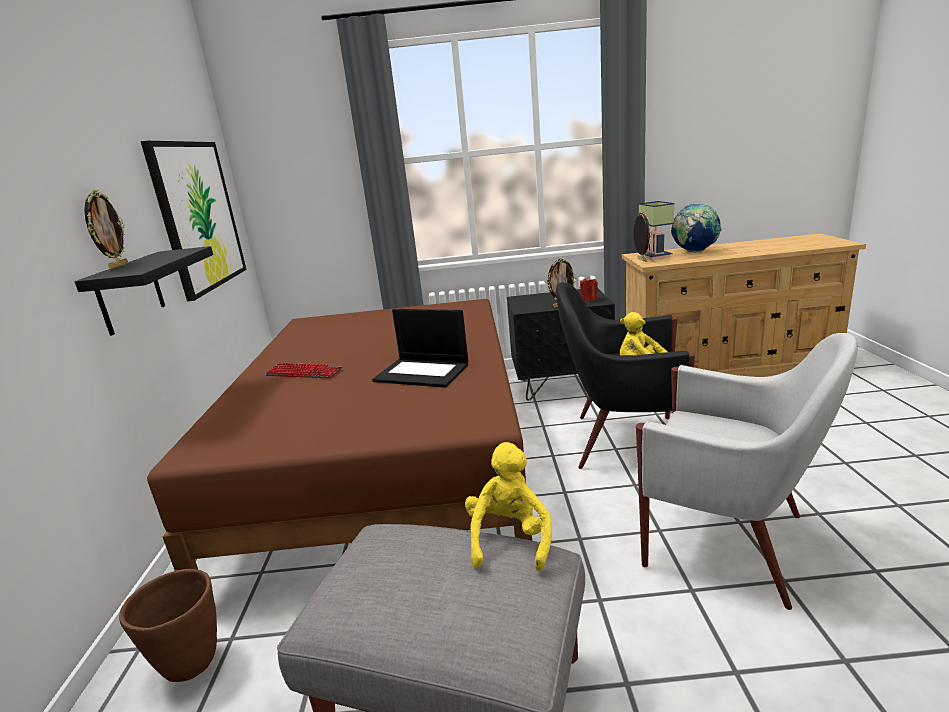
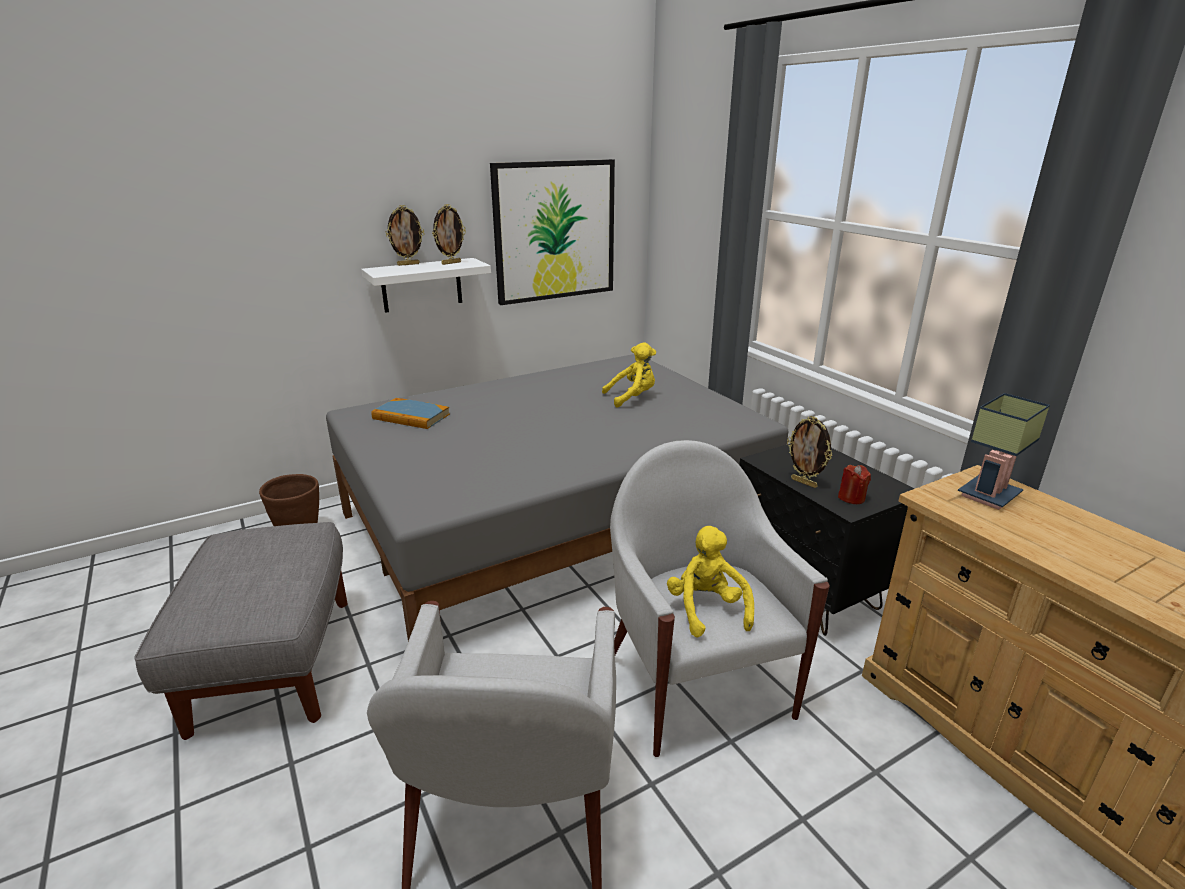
camera: 60 degrees right, 5 degrees up
black shelf [75,246,213,336] -> white shelf [361,258,491,313]
brown bed [147,299,532,571] -> grey bed [326,354,788,641]
keyboard [266,363,343,378] -> none
laptop [372,309,468,388] -> none
yellow plush toy [465,442,552,571] -> yellow plush toy moved to [602,342,656,408]
black armchair [556,282,695,469] -> white armchair [610,440,830,757]
picture frame [634,211,652,262] -> picture frame moved to [432,204,466,265]
globe [671,204,722,253] -> none
none -> book [371,398,450,429]

